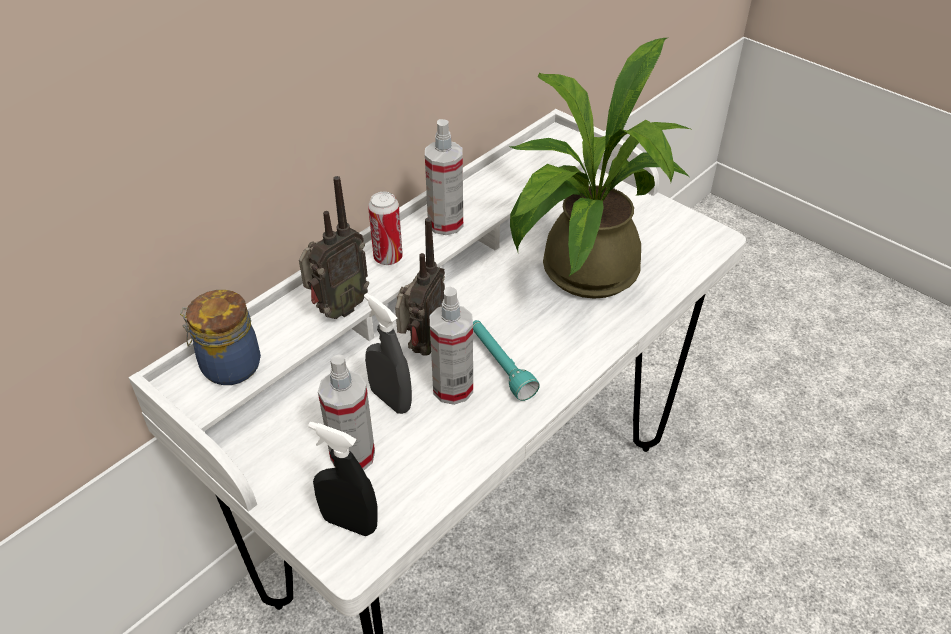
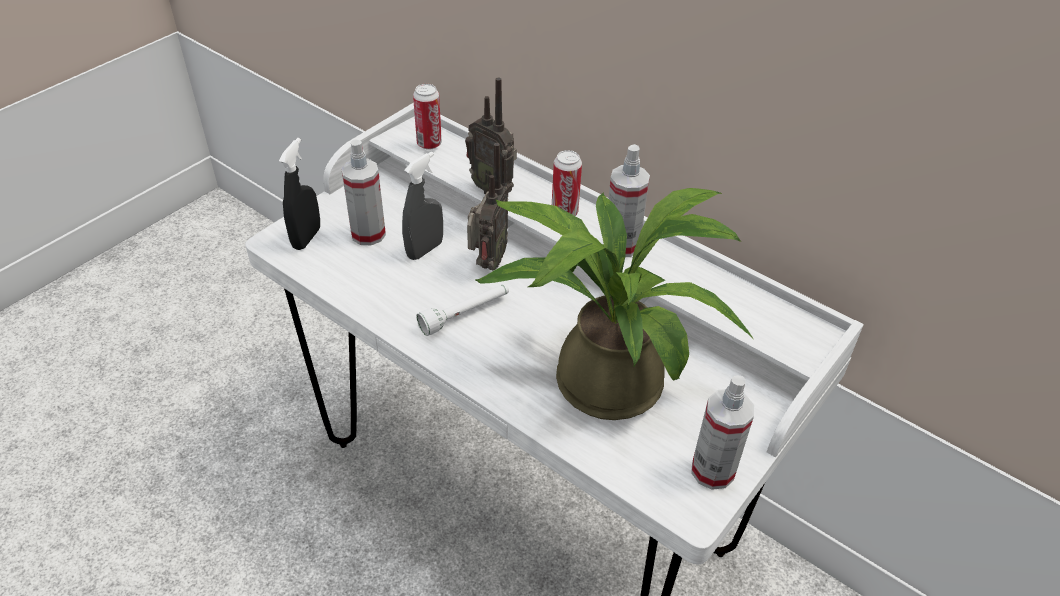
camera: 85 degrees right, 0 degrees up
jar [180,290,261,385] -> can [413,84,442,150]
radio [395,218,445,355] -> radio turned 90 degrees counterclockwise [467,143,508,271]
spray bottle [430,287,473,405] -> spray bottle moved to [691,375,754,490]
turquoise flashlight [473,320,540,401] -> white flashlight [416,284,509,336]

